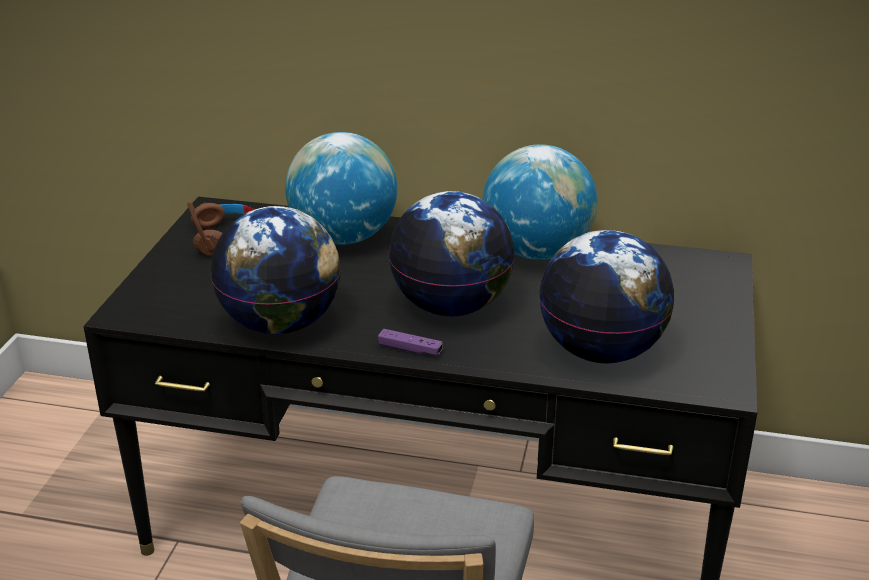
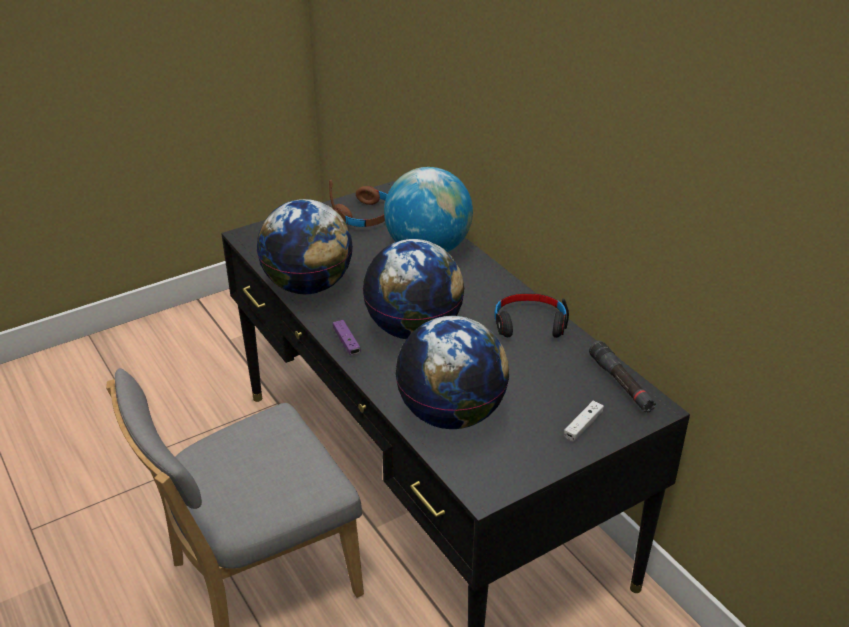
camera: 45 degrees right, 5 degrees up
globe [483,144,597,260] -> black headphones [494,293,569,338]
none -> white game controller [564,401,604,442]
none -> black flashlight [589,341,656,413]

